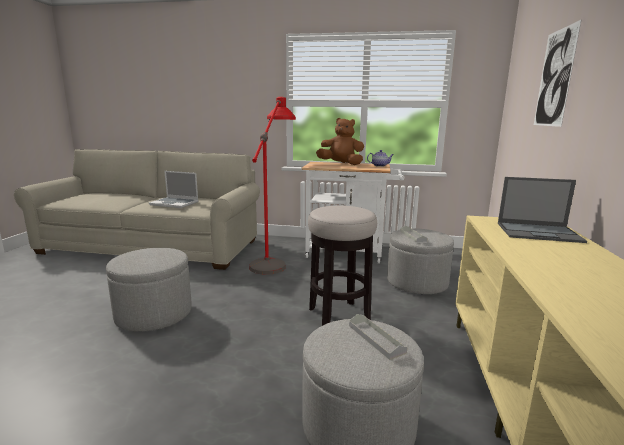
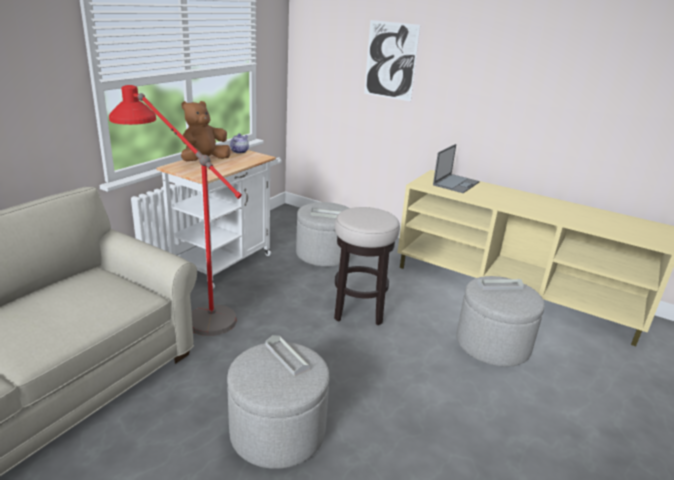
camera: 70 degrees left, 10 degrees up
laptop [149,171,198,208] -> none
none -> grey tray [266,335,310,377]

